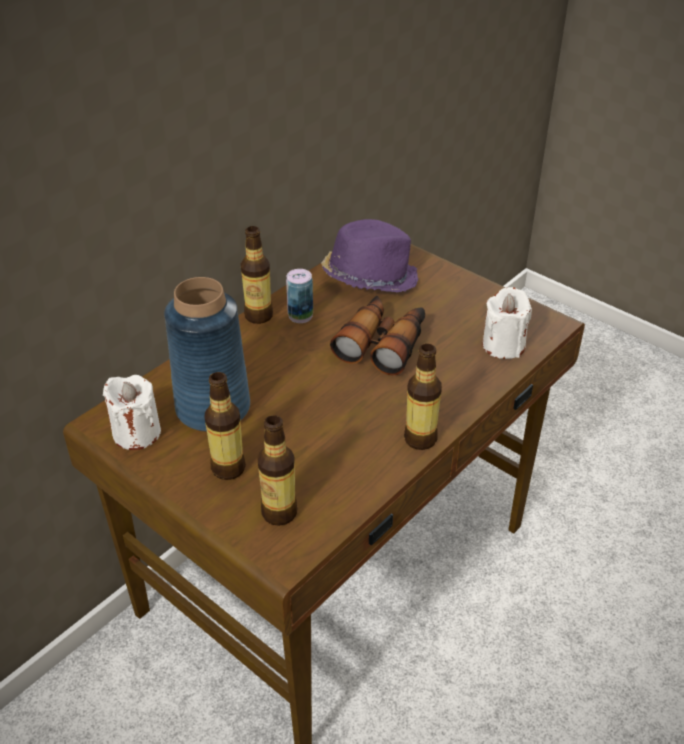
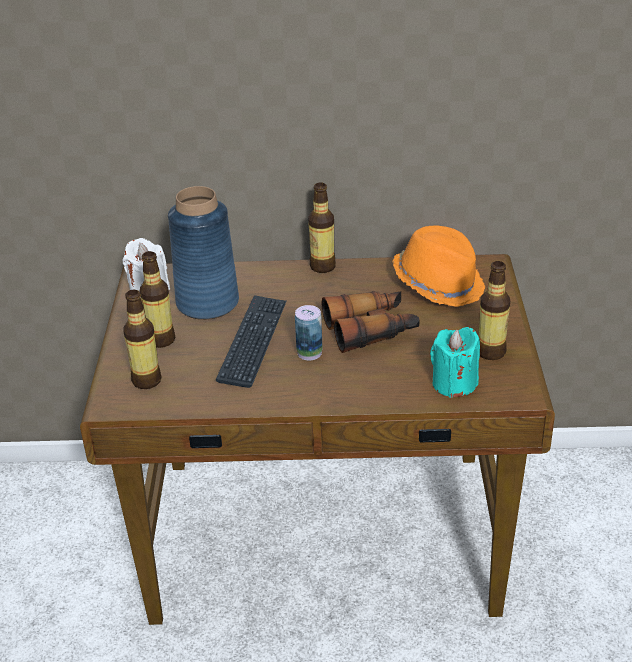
camera: 50 degrees right, 5 degrees down
can [286,269,313,323] -> can moved to [295,305,323,361]
purple hat [321,219,418,292] -> orange hat [393,225,485,307]
bottle [404,344,442,450] -> bottle moved to [479,261,510,360]
white candle [482,287,532,359] -> turquoise candle [430,327,480,398]
none -> keyboard [216,295,286,388]

